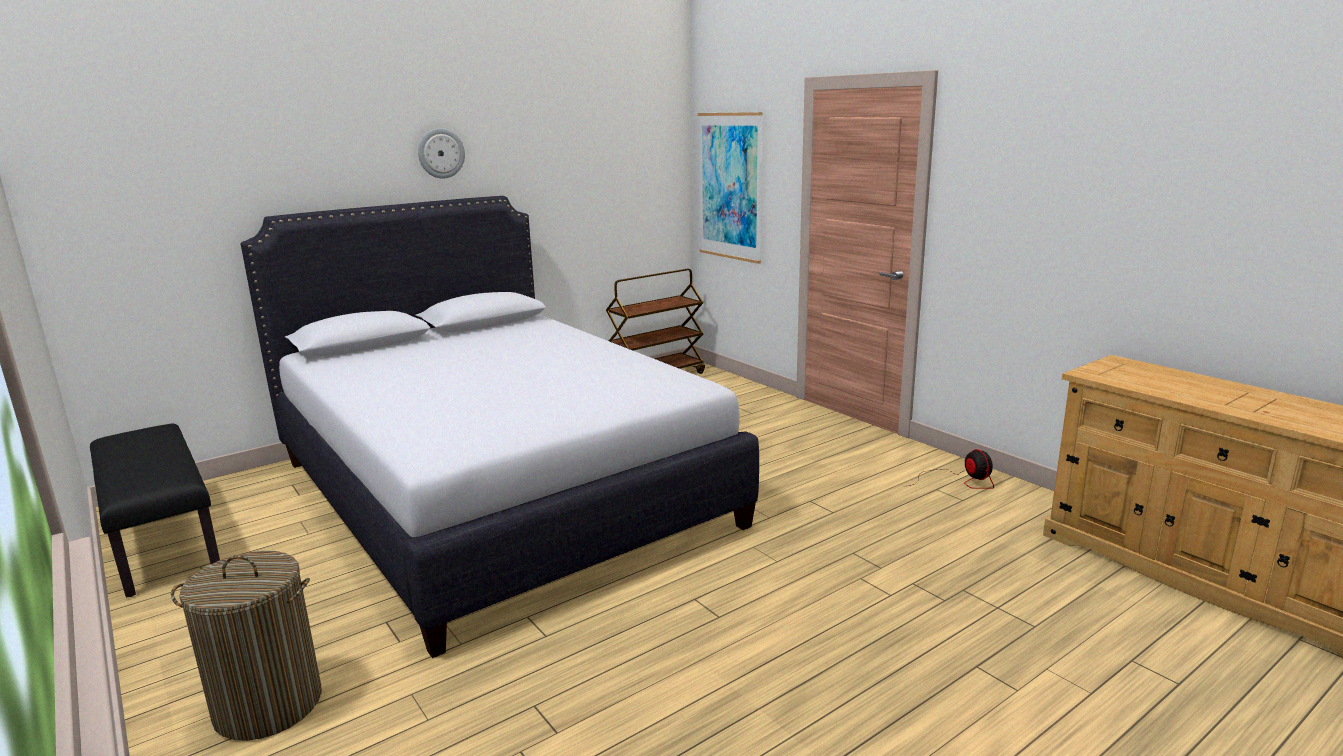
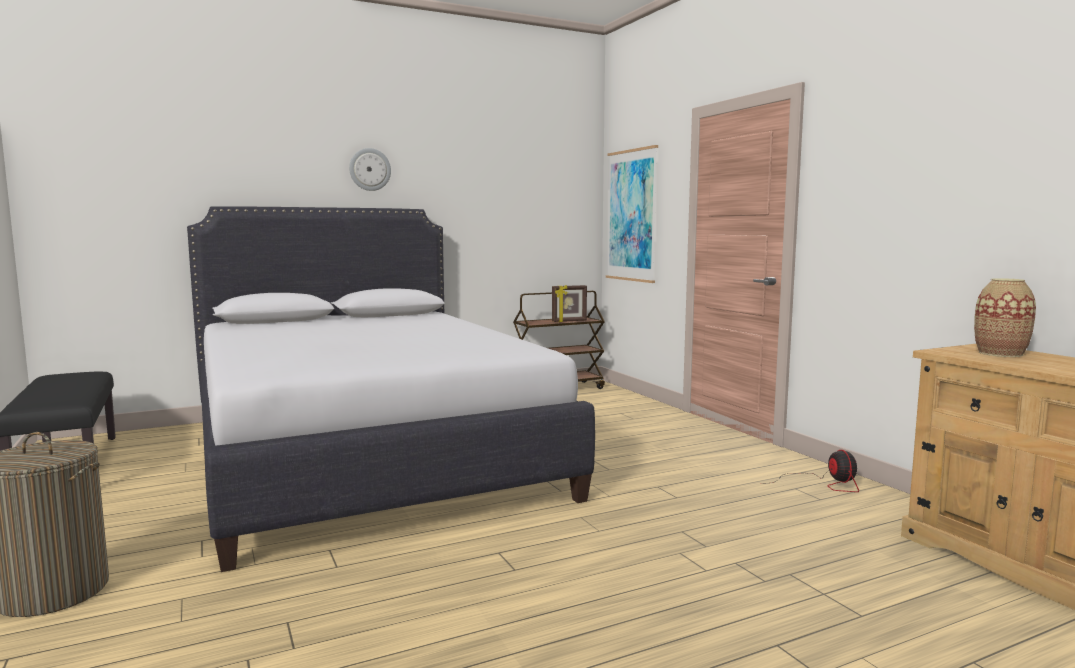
camera: 10 degrees right, 10 degrees down
none -> picture frame [552,285,587,322]
none -> vase [974,278,1036,357]

